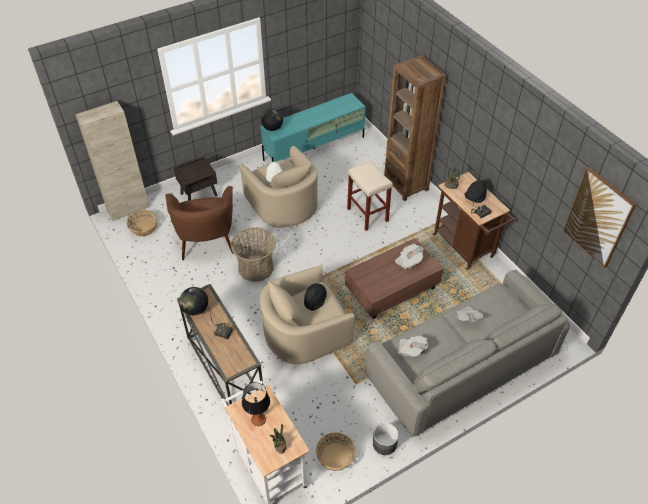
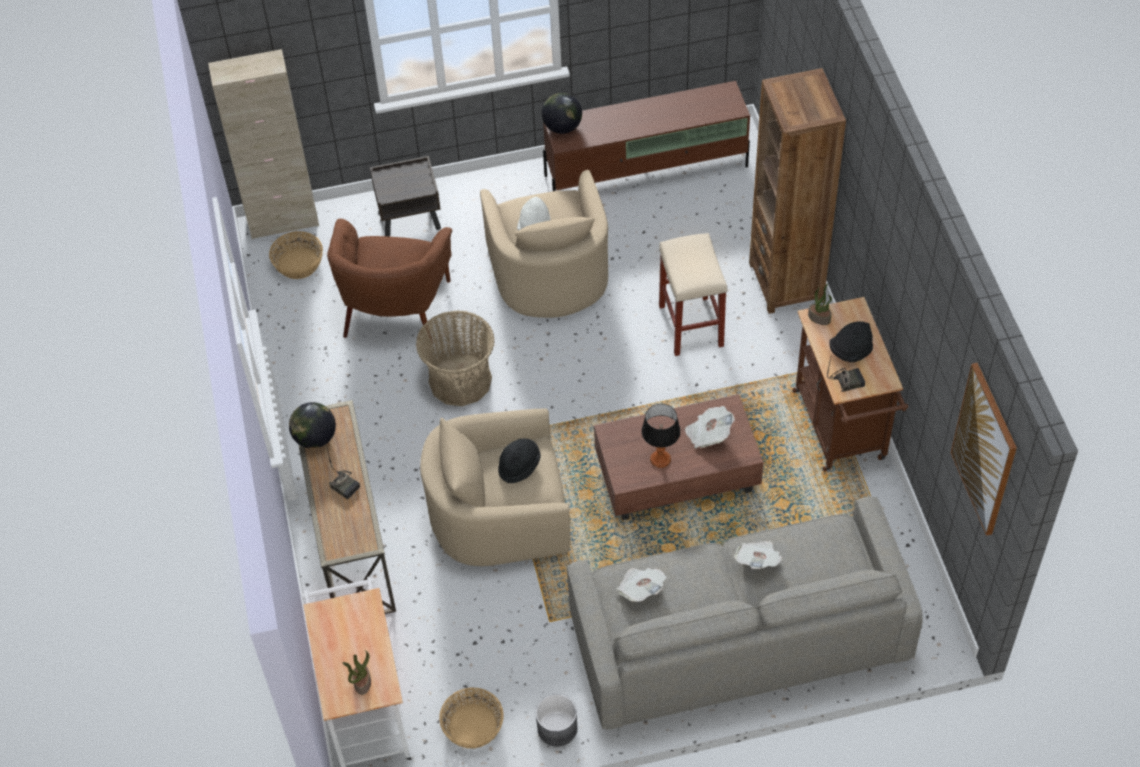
camera: 20 degrees right, 5 degrees up
table lamp [242,382,270,426] -> table lamp moved to [641,404,681,468]
turquoise tv stand [261,93,366,162] -> brown tv stand [543,81,750,191]

